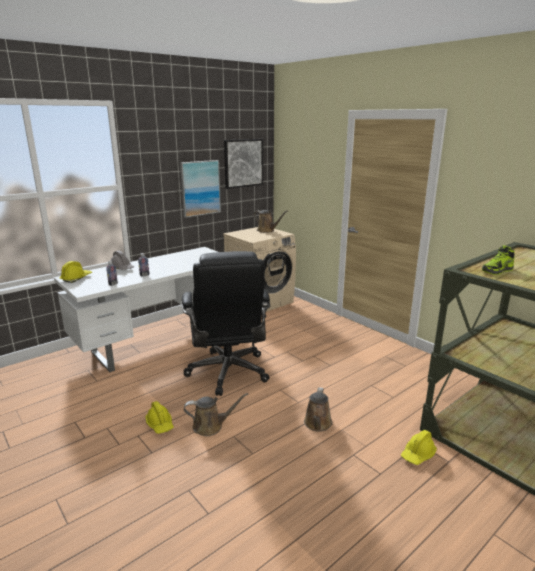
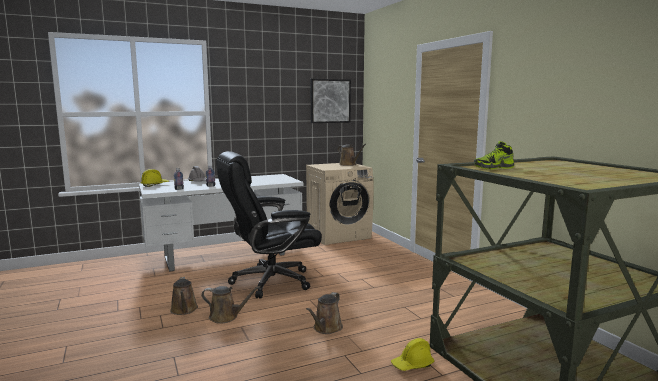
camera: 15 degrees right, 10 degrees down
yellow hard hat [145,401,174,434] -> brown watering can [170,277,198,315]
picture [180,160,221,218] -> none
black office chair [182,251,270,396] -> black office chair turned 60 degrees clockwise [216,151,322,299]

